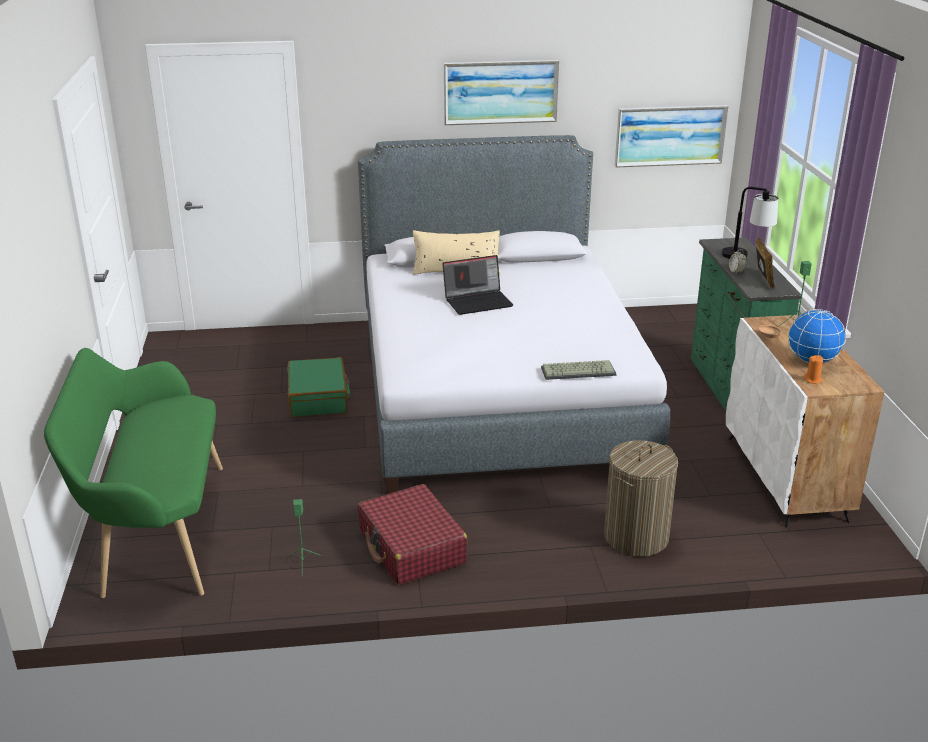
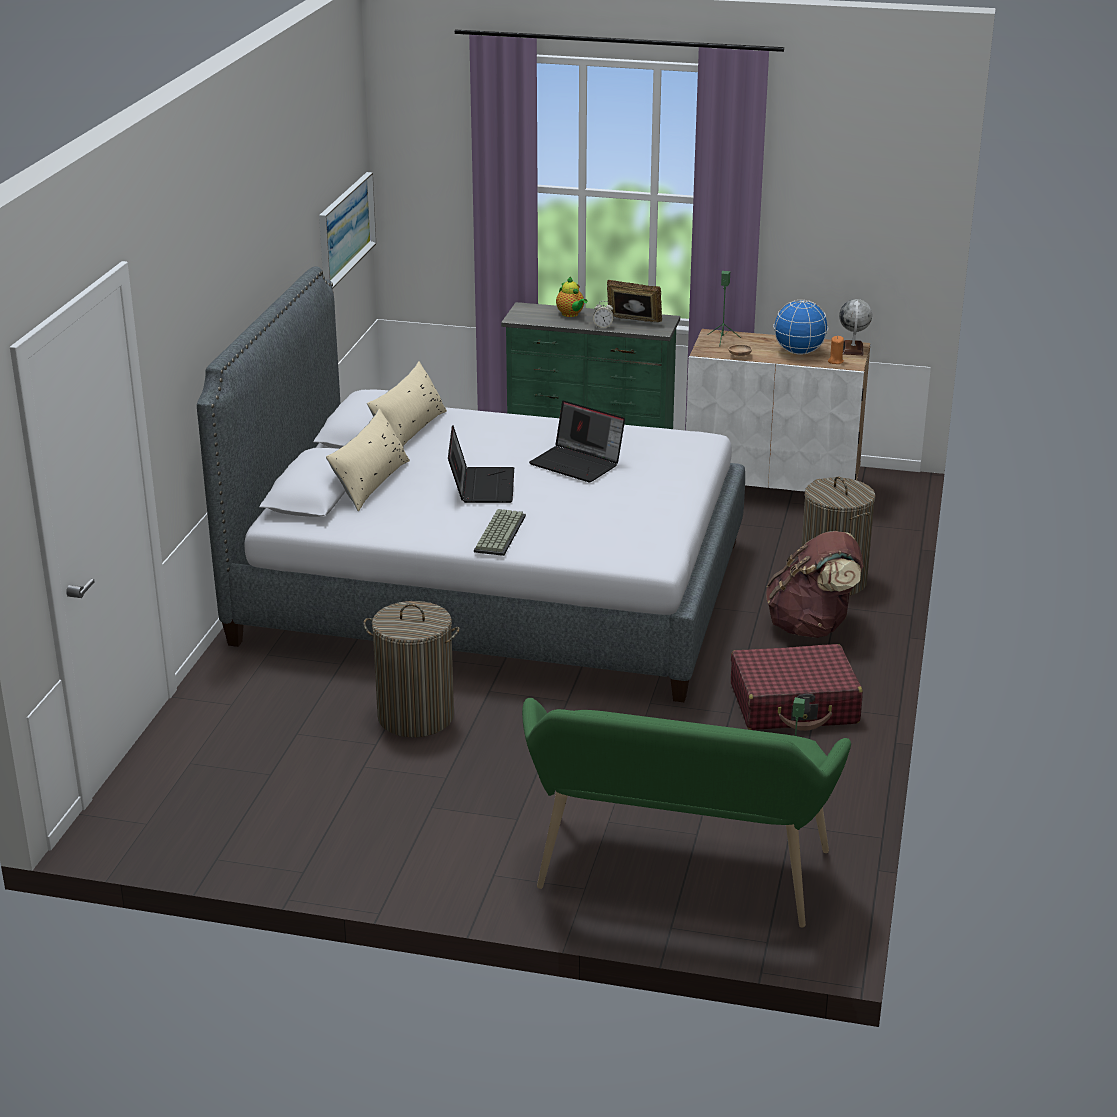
camera: 70 degrees left, 0 degrees up
green suitcase [287,357,350,417] -> laundry basket [363,601,460,737]
picture [444,60,559,125] -> none
keyboard [541,360,617,380] -> keyboard moved to [474,509,526,556]
table lamp [722,187,779,259] -> teapot [556,276,587,317]
none -> beige pillow [367,361,447,446]
none -> laptop [529,400,625,482]
none -> brown backpack [766,531,864,638]
none -> globe [839,299,872,355]

